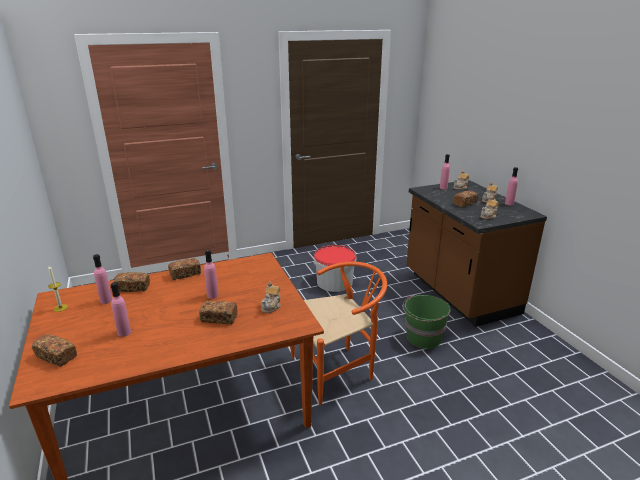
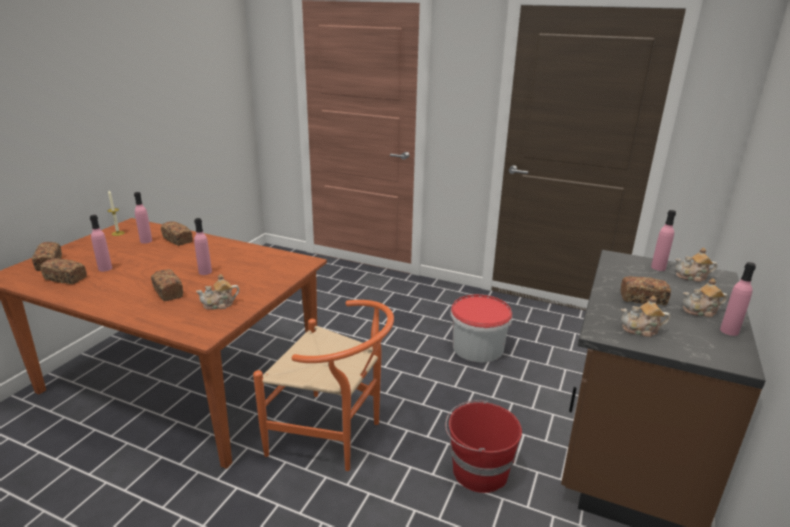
camera: 45 degrees right, 0 degrees up
bread [168,258,201,280] -> bread moved to [40,258,87,284]
green bucket [403,295,451,349] -> red bucket [445,400,522,493]

